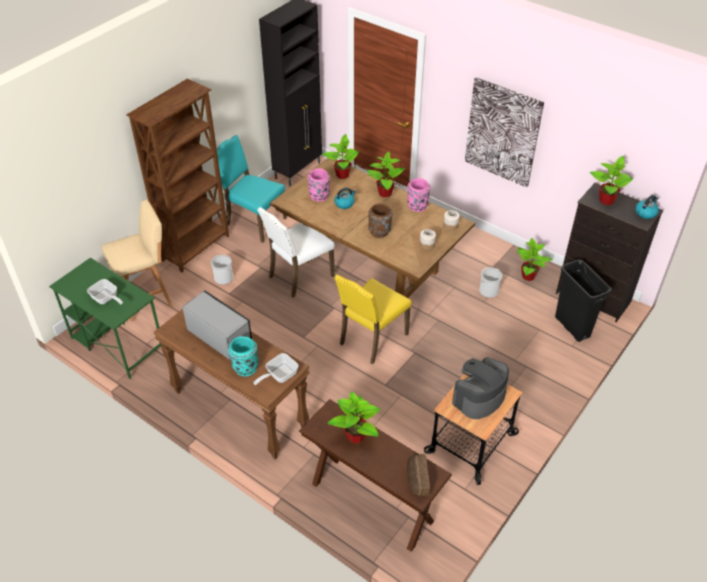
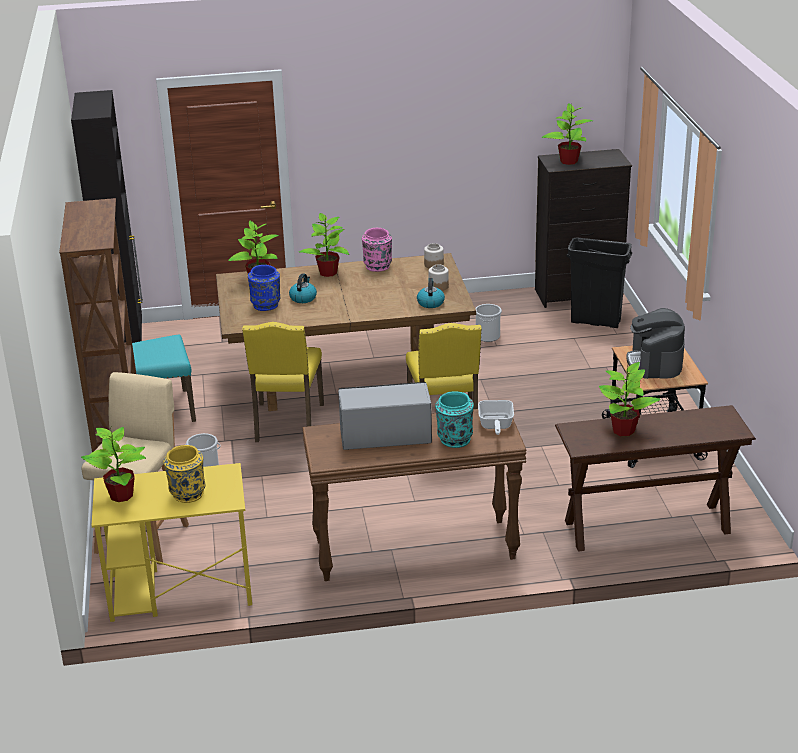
camera: 45 degrees left, 15 degrees down
green desk [49,258,162,379] -> yellow desk [92,463,252,622]
frying pan [87,279,123,304] -> yellow vase [164,445,206,503]
white chair [257,207,335,298] -> yellow chair [242,322,324,442]
pink vase [307,168,330,202] -> blue vase [248,265,280,311]
brown vase [368,204,393,238] -> none
bread [407,454,430,497] -> none
picture [465,77,544,188] -> none
potted plant [516,238,553,281] -> potted plant moved to [81,427,146,502]
kettle [635,195,659,219] -> kettle moved to [417,278,445,308]

